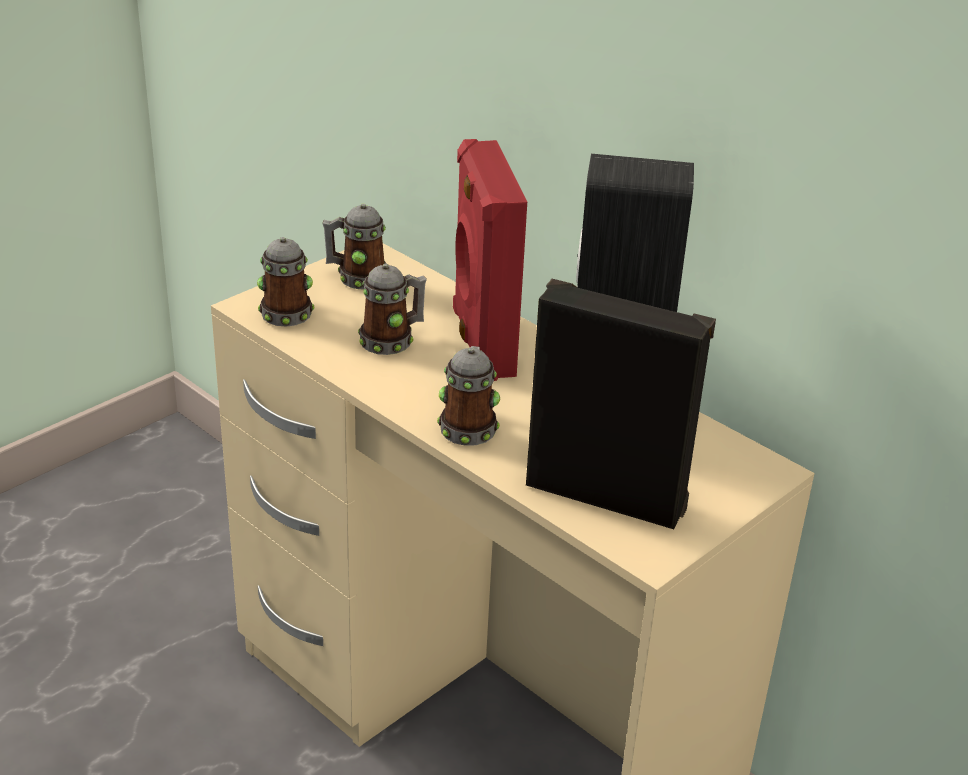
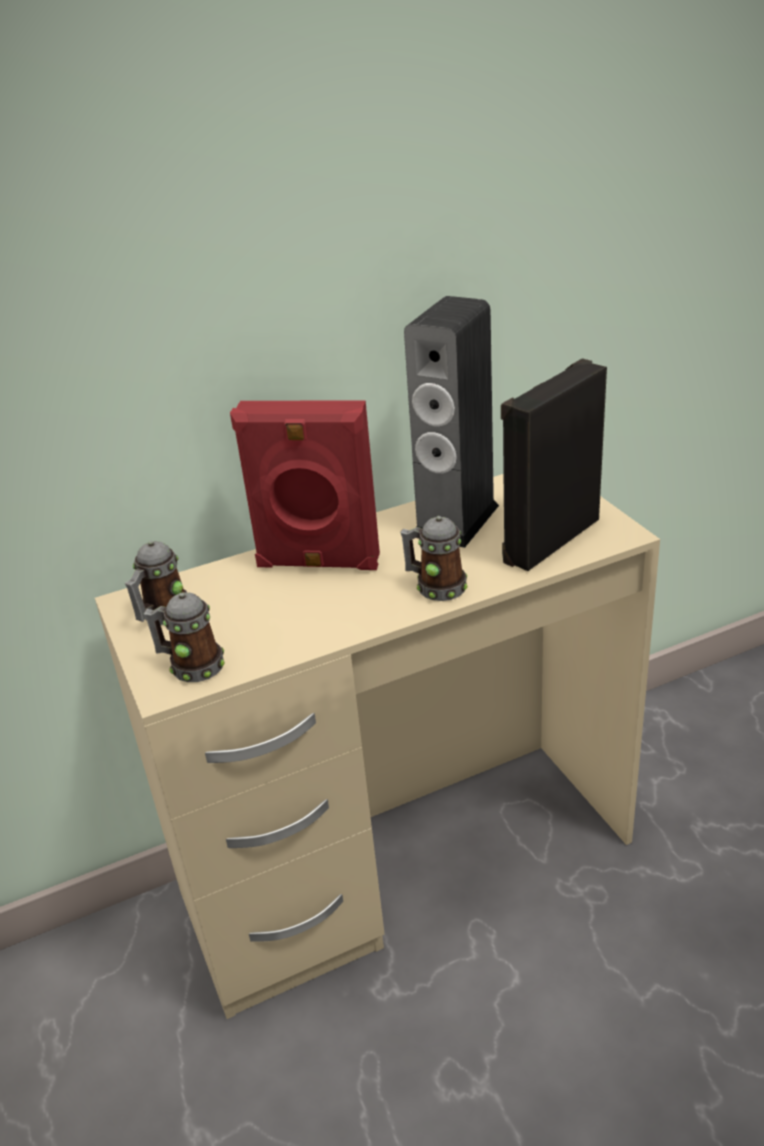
camera: 65 degrees left, 0 degrees up
mug [358,263,427,355] -> none

